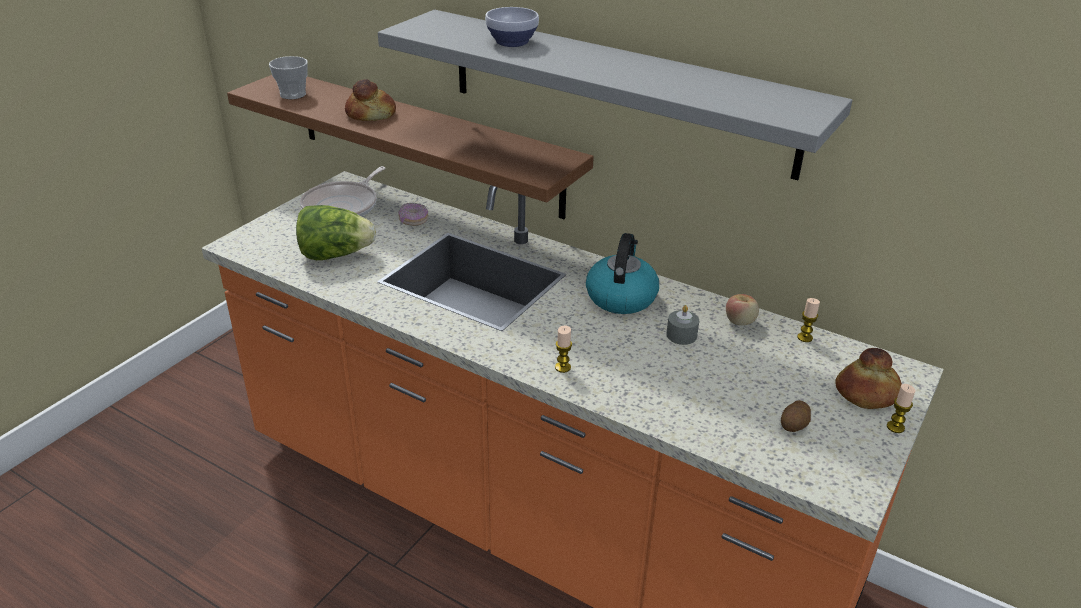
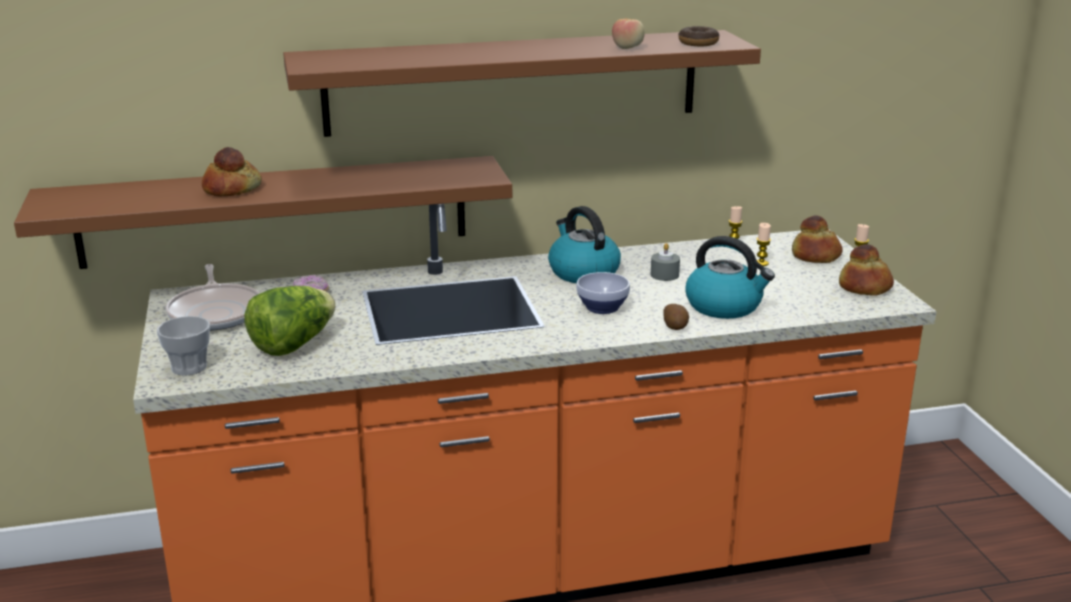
camera: 45 degrees left, 10 degrees down
cup [269,56,308,99] -> cup moved to [157,316,210,376]
grey shelf [378,10,852,180] -> brown shelf [283,30,761,137]
bowl [485,7,539,47] -> bowl moved to [576,272,630,314]
candle [555,325,572,373] -> candle moved to [757,223,771,266]
apple [726,294,759,325] -> apple moved to [612,19,645,49]
potato [781,400,811,432] -> potato moved to [663,304,689,330]
none -> donut [678,26,719,46]
none -> kettle [685,236,775,319]
none -> bread [839,244,894,296]

